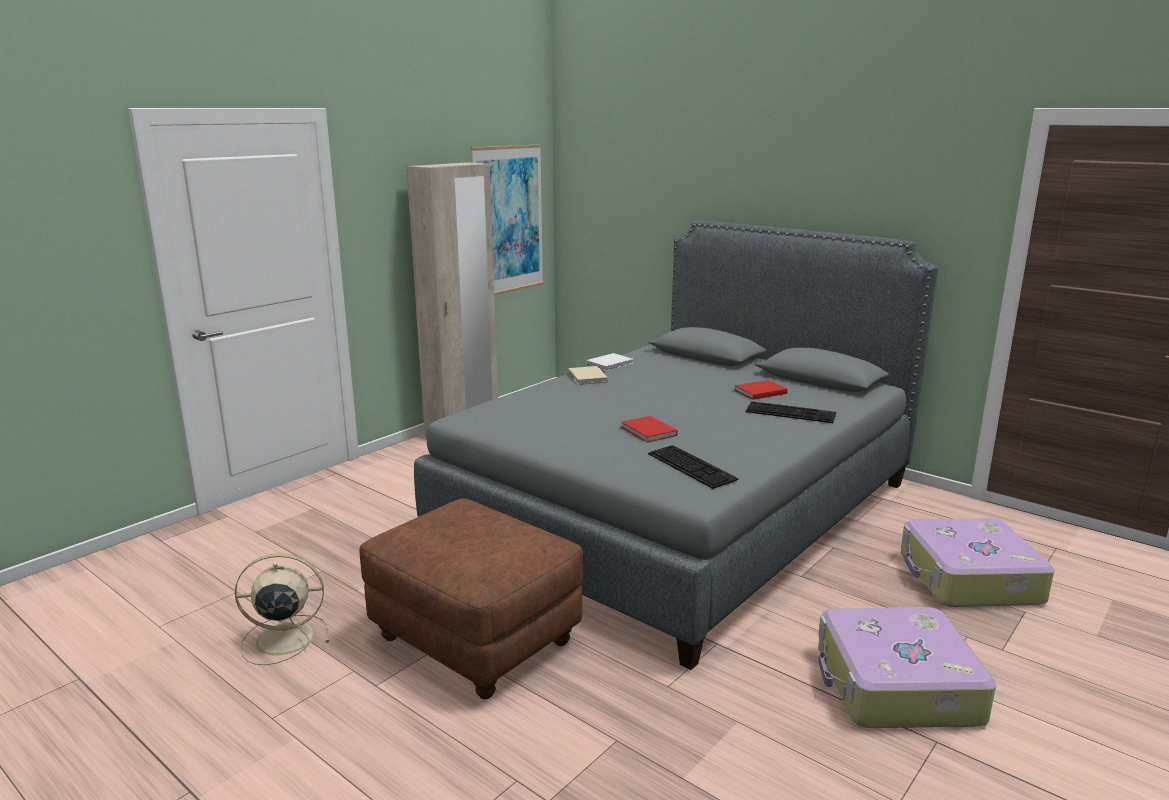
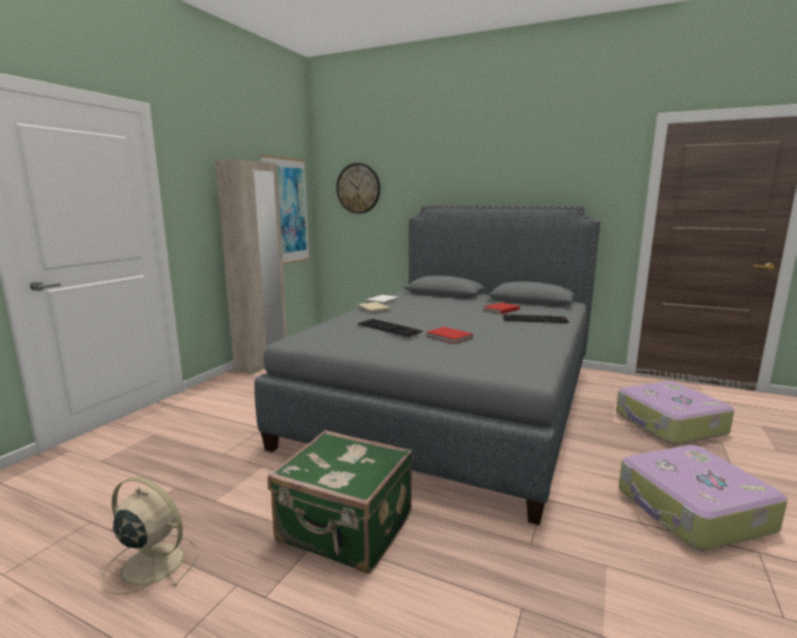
camera: 15 degrees left, 5 degrees down
beige fan [235,554,329,665] -> beige fan turned 45 degrees clockwise [101,477,198,594]
brown ottoman [360,498,583,699] -> green suitcase [268,430,413,574]
keyboard [648,445,738,489] -> keyboard moved to [358,319,422,337]
none -> wall clock [336,163,380,214]

